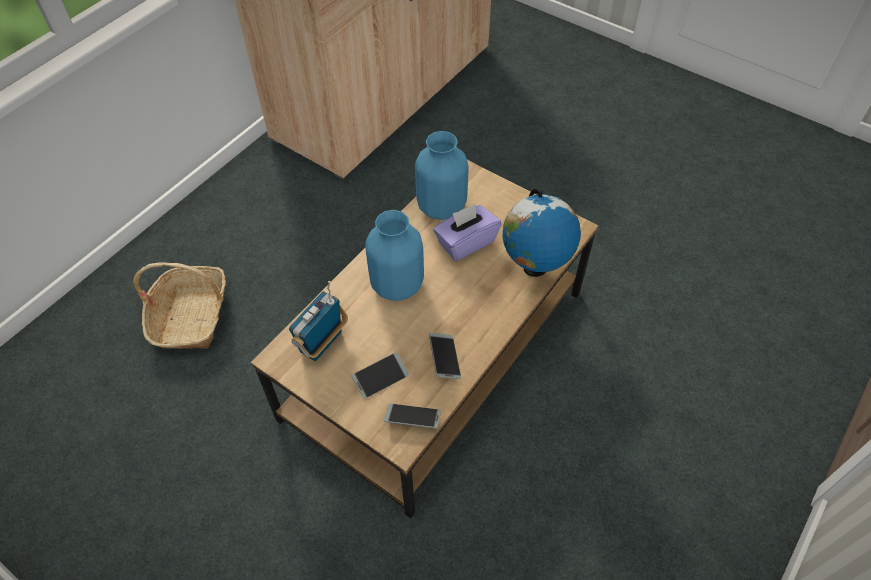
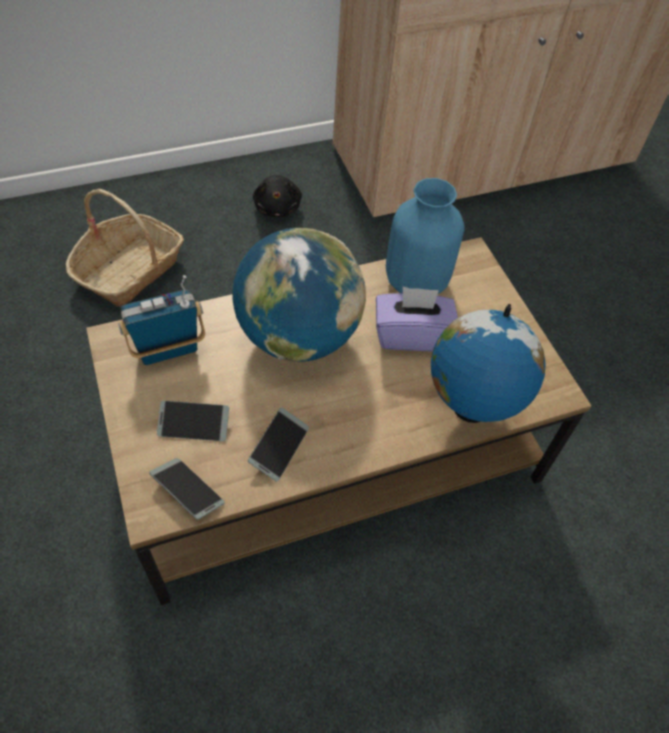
camera: 30 degrees right, 0 degrees up
blue vase [365,210,424,301] -> globe [232,228,366,362]
none -> black plush toy [253,175,302,217]

